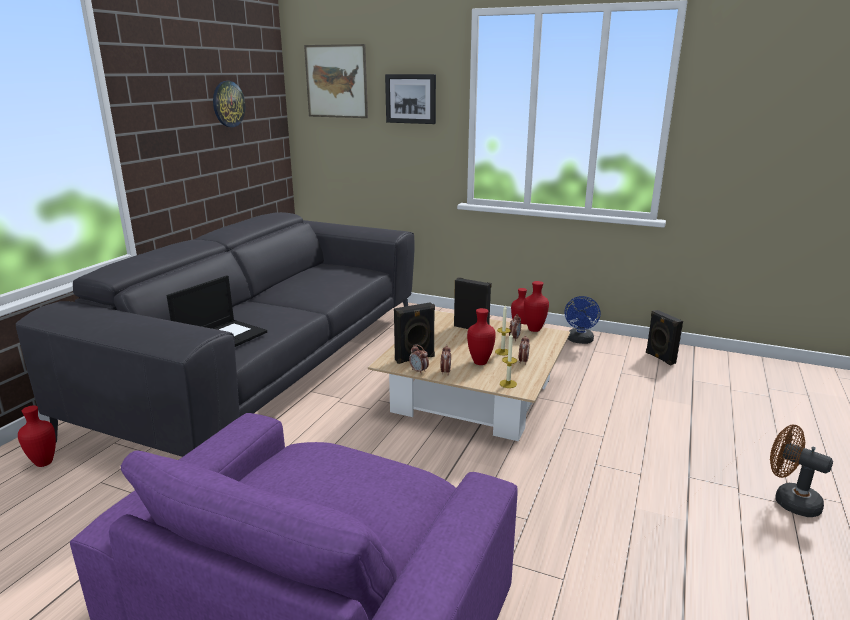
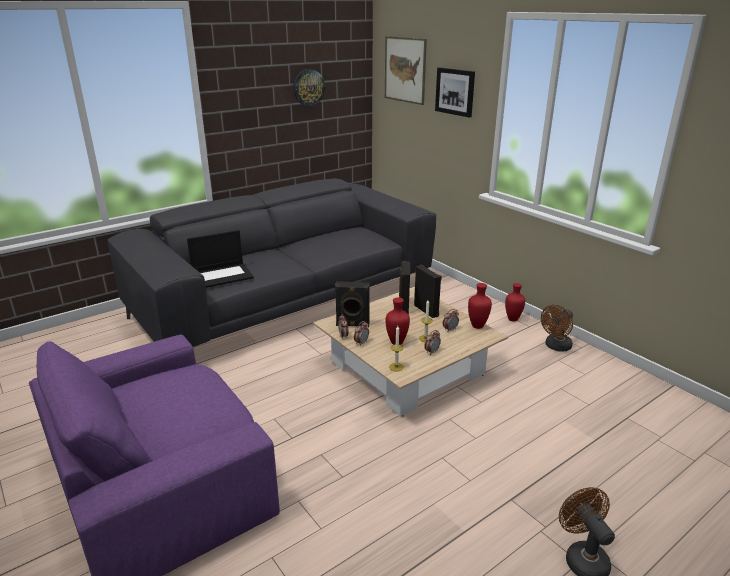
camera: 30 degrees right, 5 degrees up
red vase [18,405,56,467] -> none
blue fan [565,296,601,344] -> brown fan [541,305,573,352]
black speaker [646,310,683,366] -> black speaker moved to [399,261,410,314]

